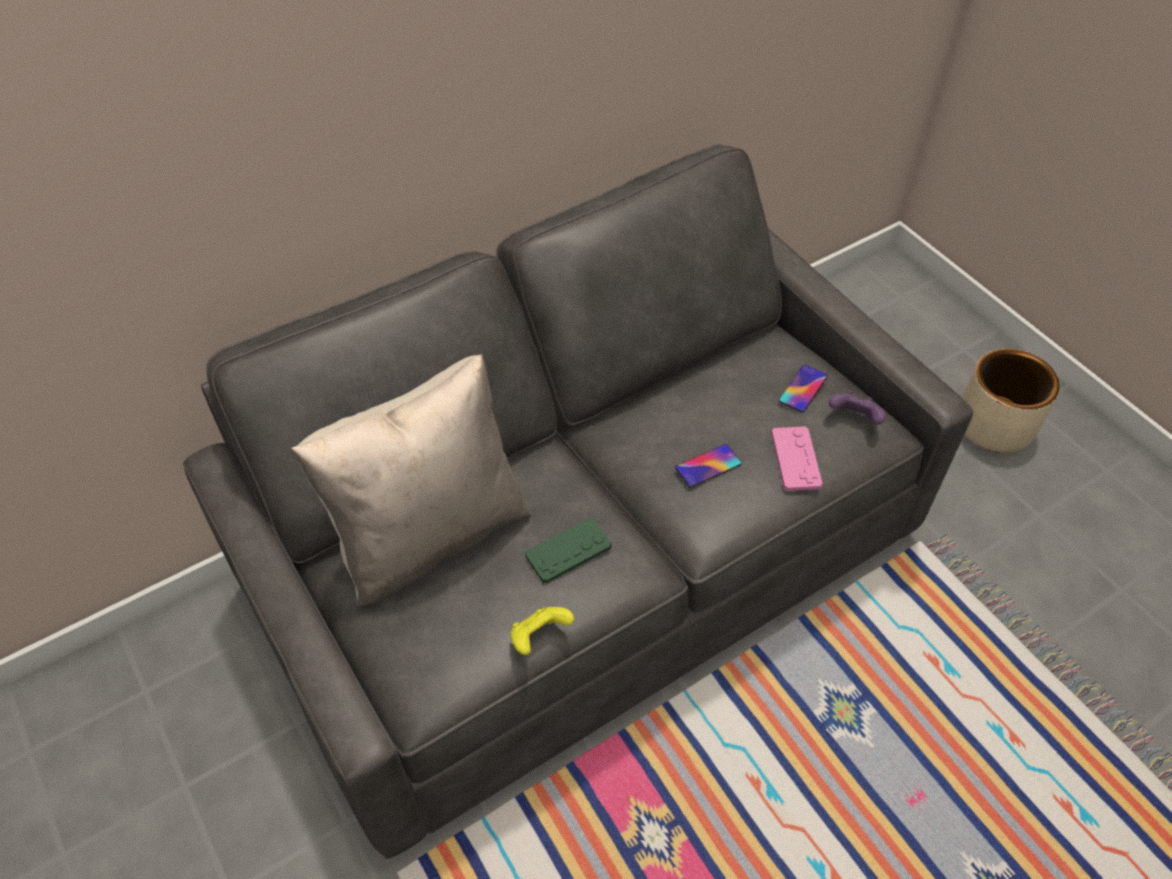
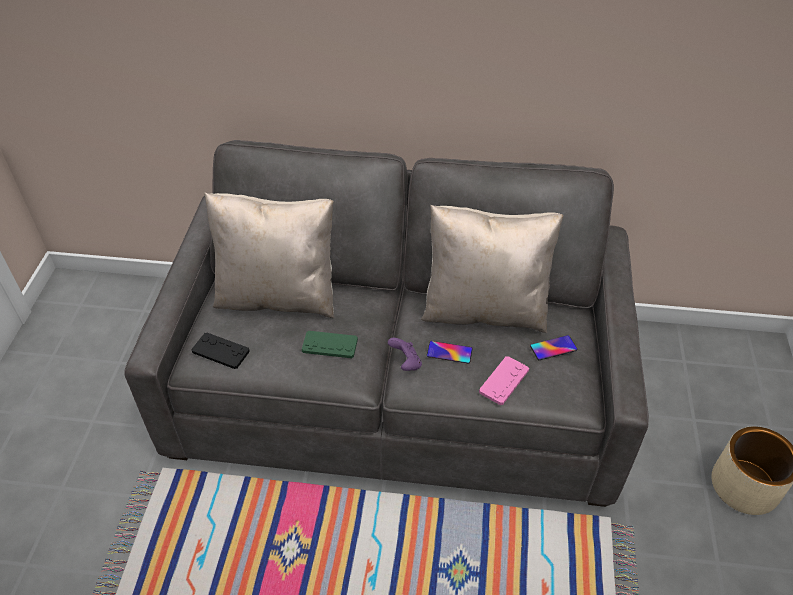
camera: 40 degrees right, 5 degrees down
yellow game controller [510,606,574,655] -> none
purple game controller [829,391,886,424] -> purple game controller moved to [388,338,422,371]
none -> black game controller [191,332,250,369]
none -> beige pillow [421,205,564,333]

